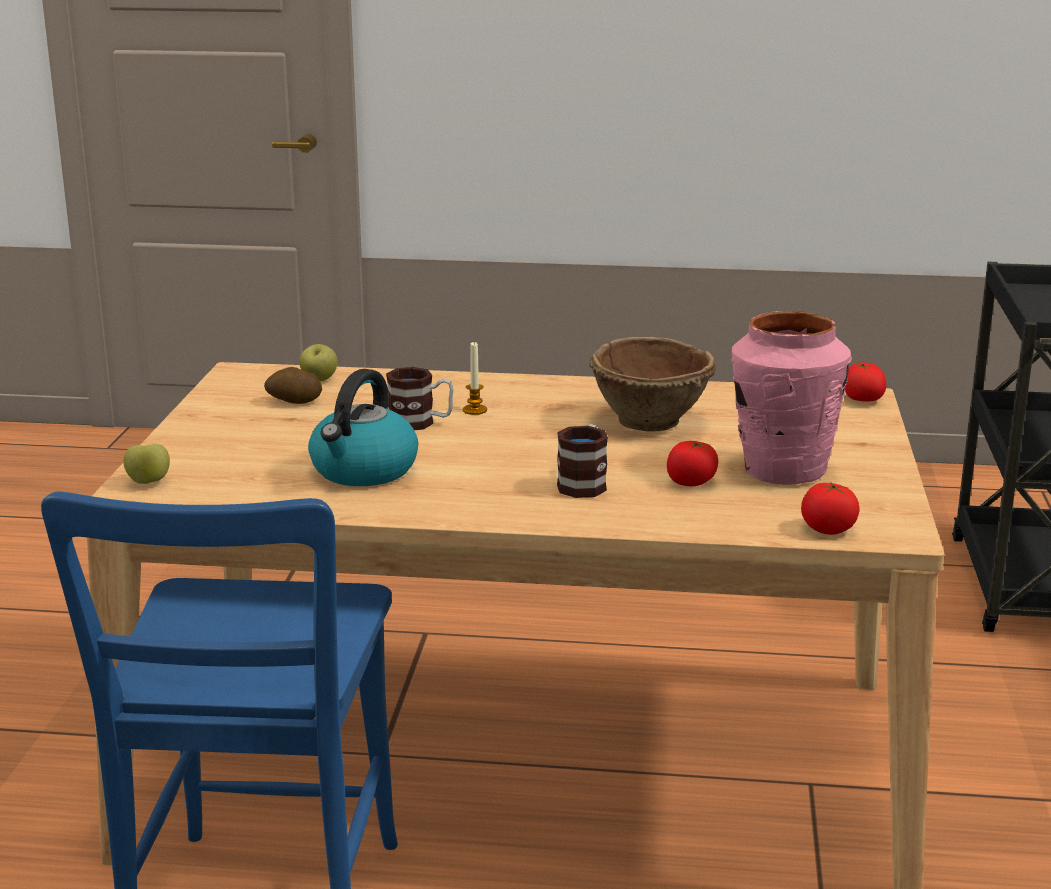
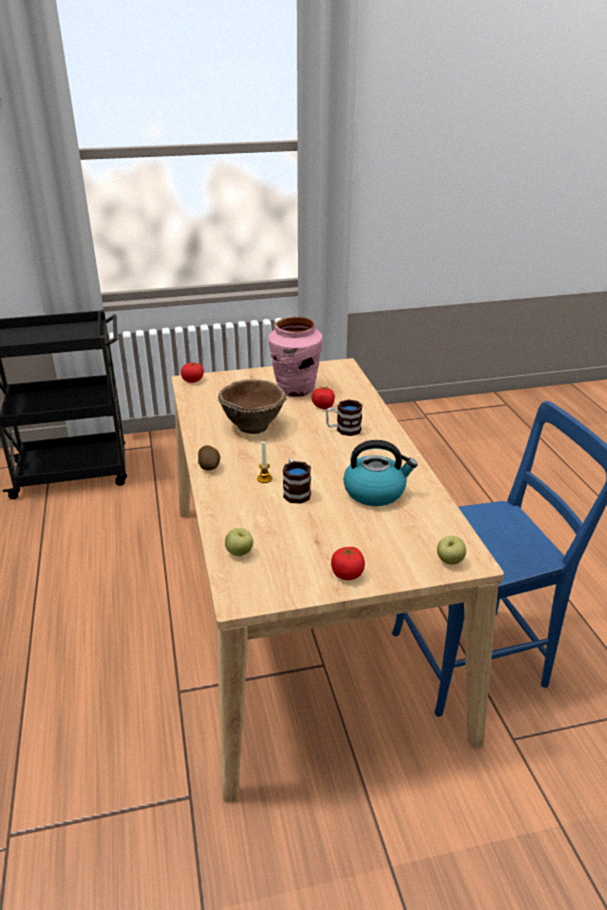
camera: 110 degrees left, 10 degrees up
potato [264,367,322,404] -> potato moved to [198,445,220,470]
tomato [801,482,860,535] -> tomato moved to [331,547,365,580]

